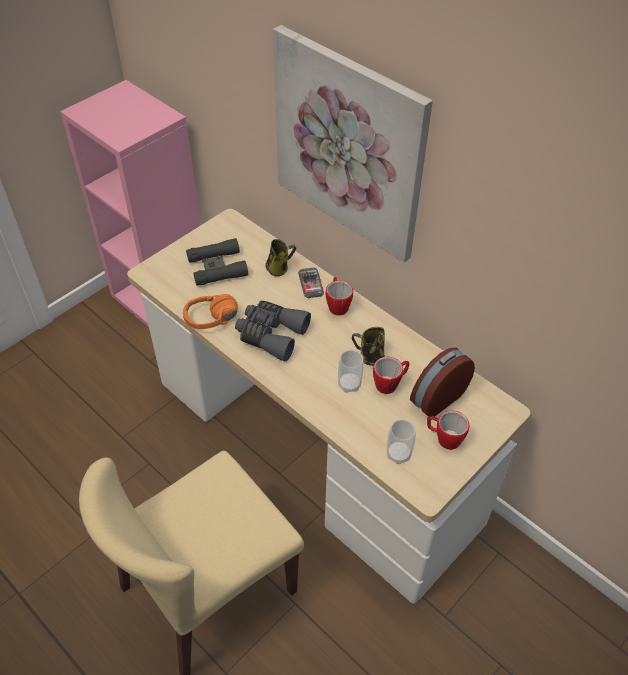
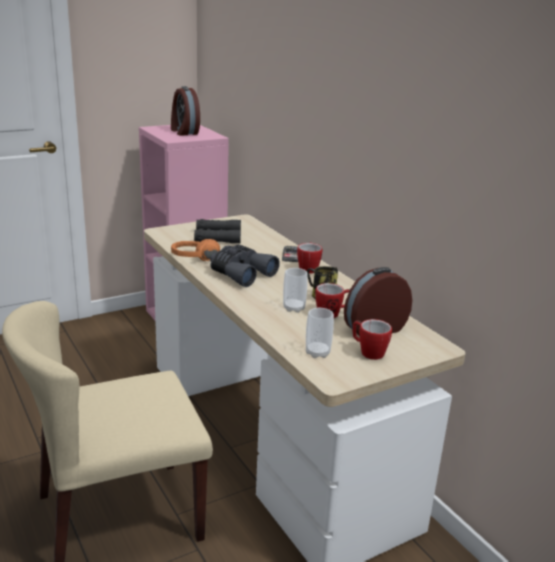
camera: 15 degrees right, 25 degrees down
mug [265,239,296,276] -> none
picture [273,25,433,263] -> none
none -> alarm clock [171,86,200,136]

